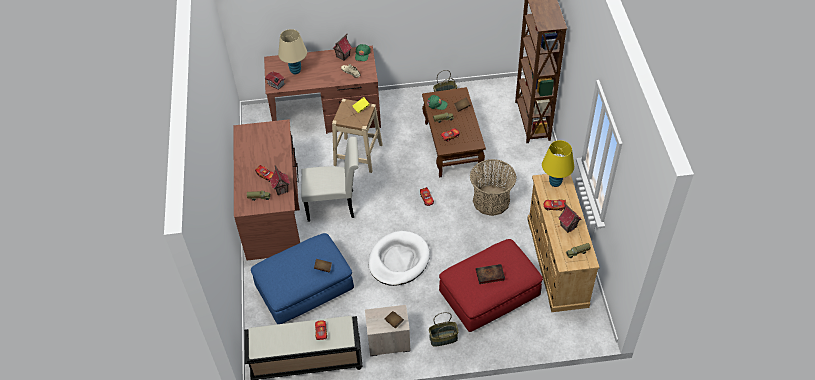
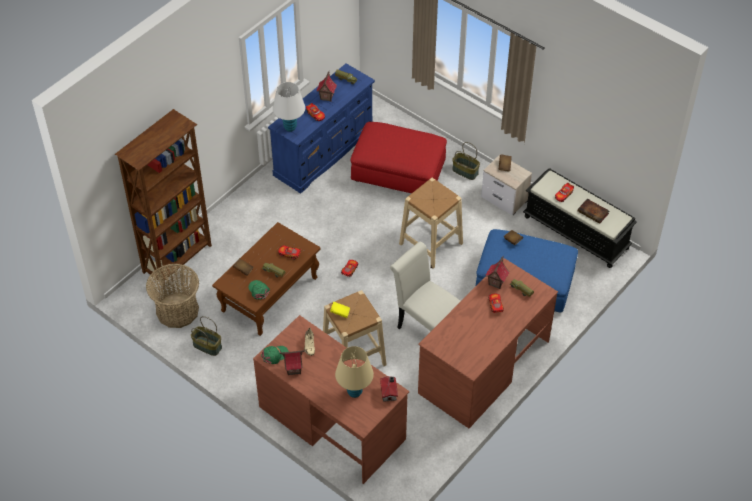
camera: 135 degrees left, 0 degrees up
white dog bed [368,231,430,286] -> beige stool [399,178,463,269]
basket [470,159,517,216] -> basket moved to [146,264,199,328]
book [476,264,505,284] -> book moved to [577,199,609,224]
beige dresser [527,174,599,312] -> blue dresser [268,63,375,194]
yellow table lamp [542,140,574,187] -> white table lamp [273,82,305,132]

